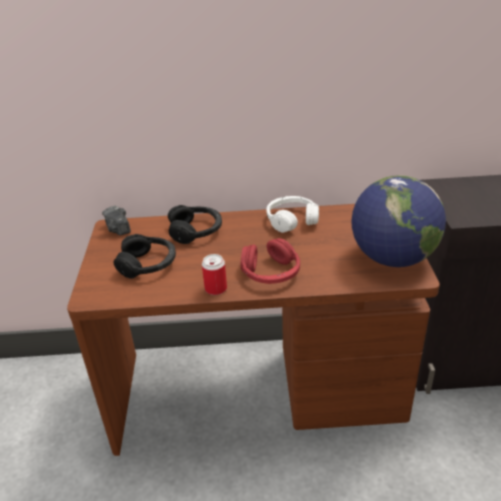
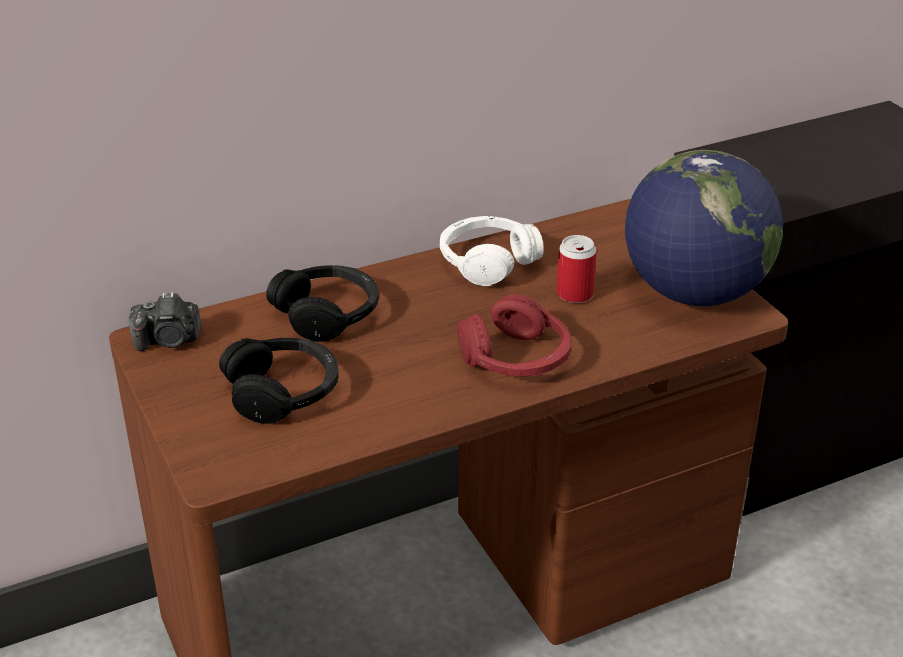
camera: 25 degrees left, 0 degrees up
camera [102,206,131,235] -> camera turned 45 degrees counterclockwise [129,292,201,351]
can [202,254,227,295] -> can moved to [557,235,597,303]

